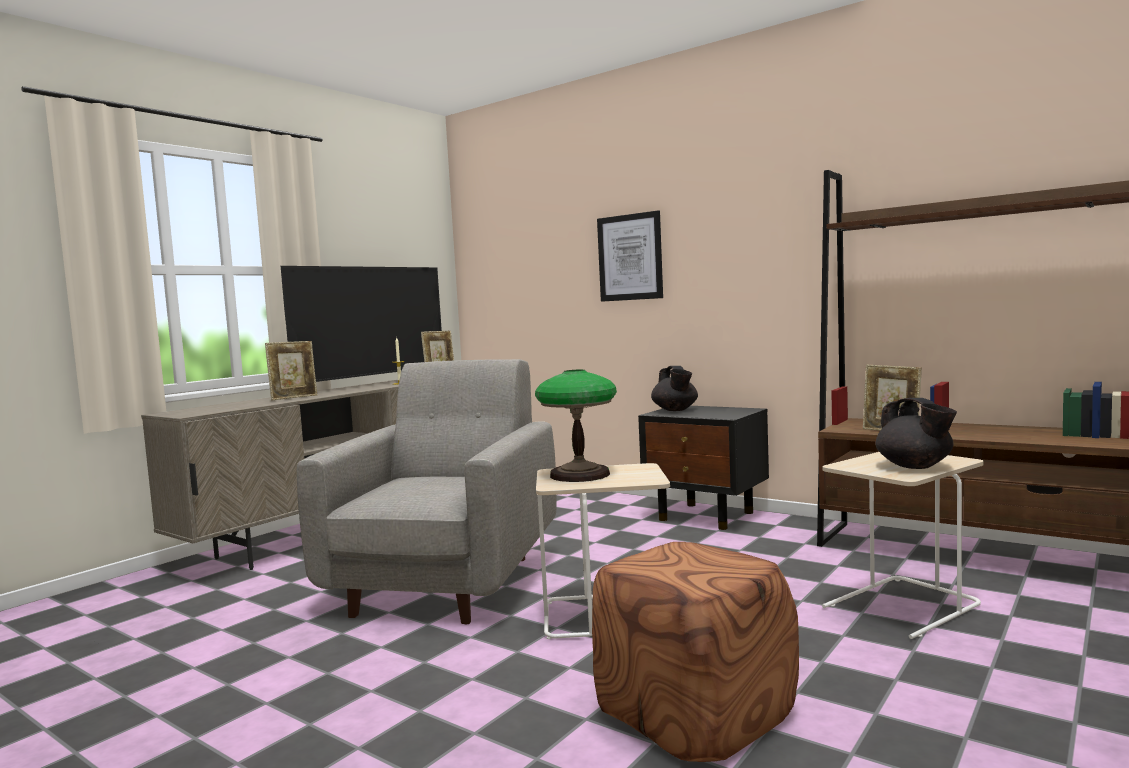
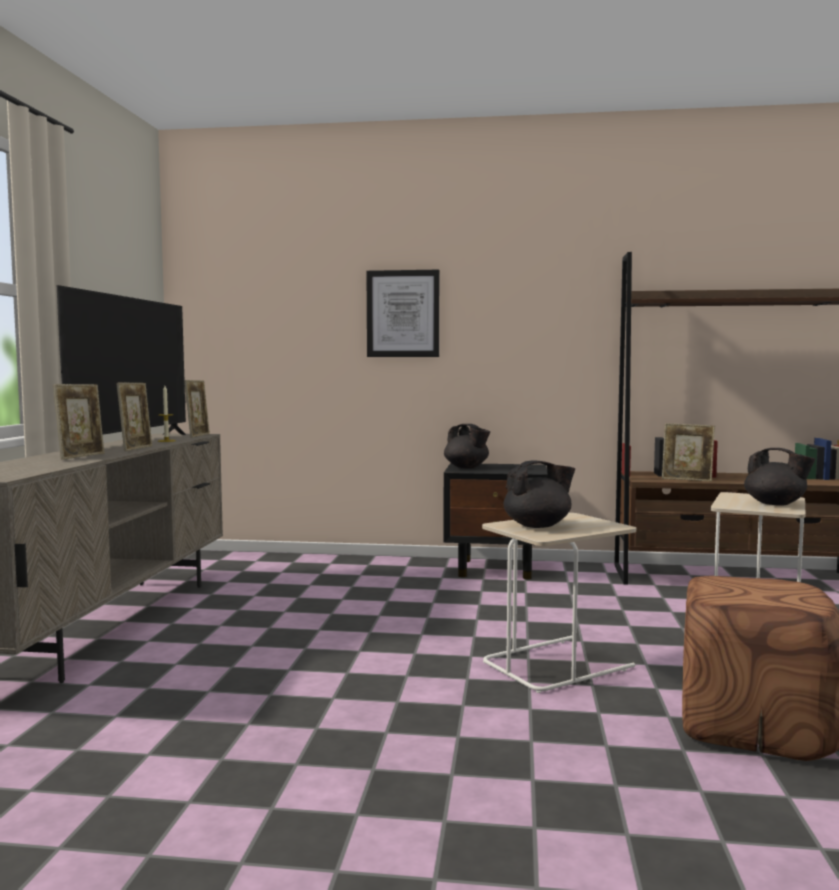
camera: 30 degrees left, 0 degrees up
grey armchair [297,359,556,625] -> none
table lamp [535,370,617,482] -> black teapot [503,460,575,528]
none -> picture frame [117,383,152,451]

